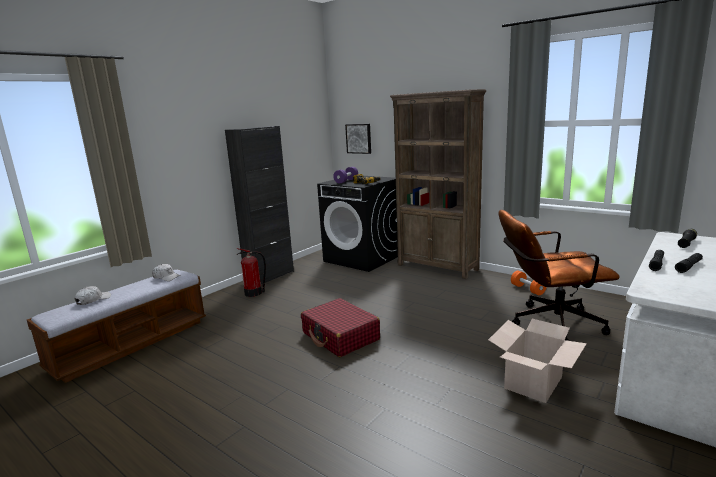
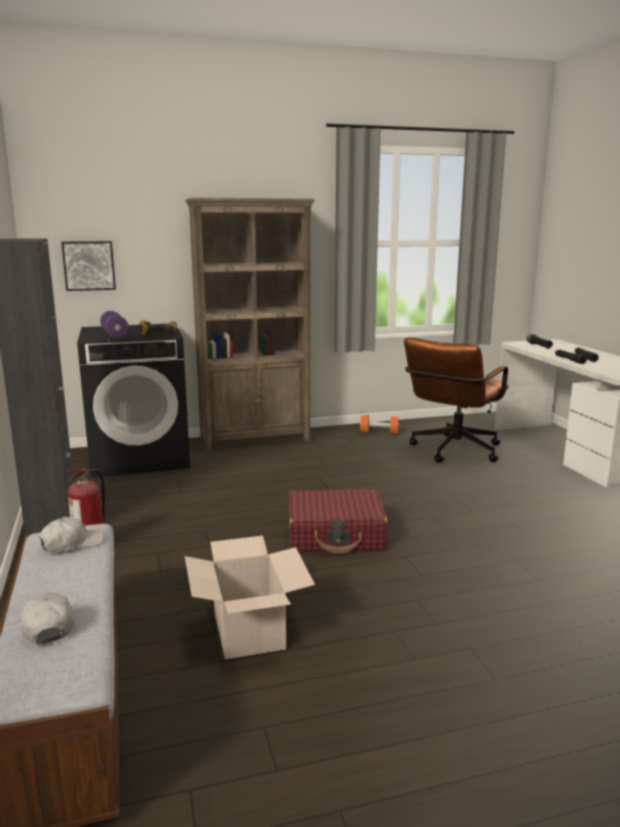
camera: 55 degrees left, 0 degrees up
cardboard box [488,319,587,403] -> cardboard box moved to [185,536,315,659]

